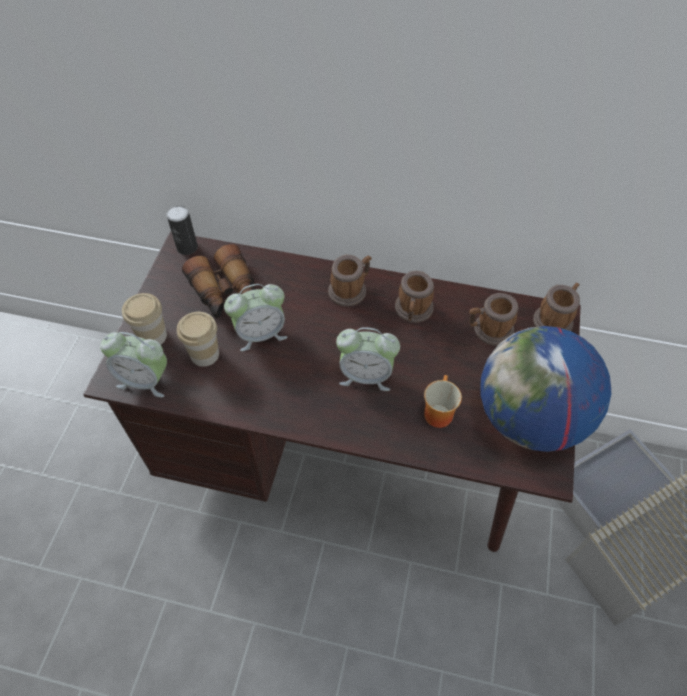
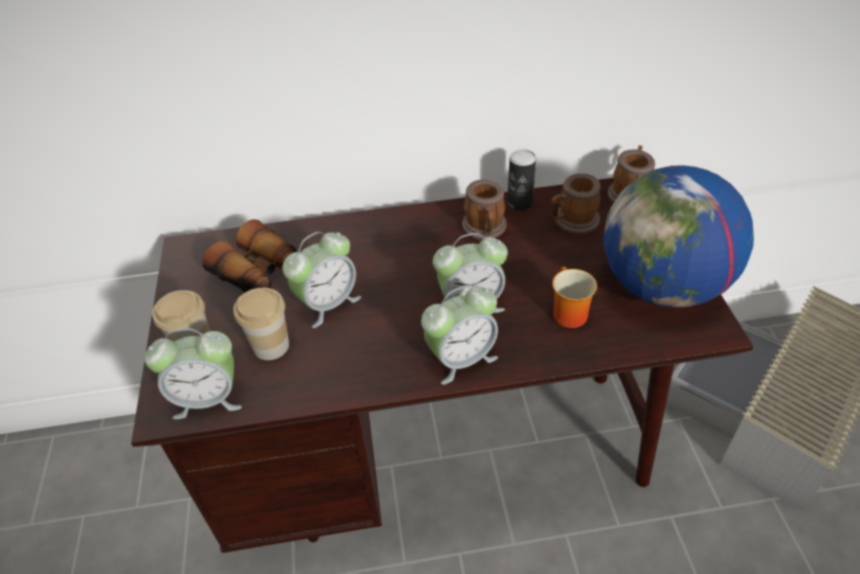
camera: 20 degrees left, 10 degrees down
can [166,205,198,255] -> can moved to [507,149,536,211]
mug [328,254,372,307] -> none
none -> alarm clock [421,286,498,385]

